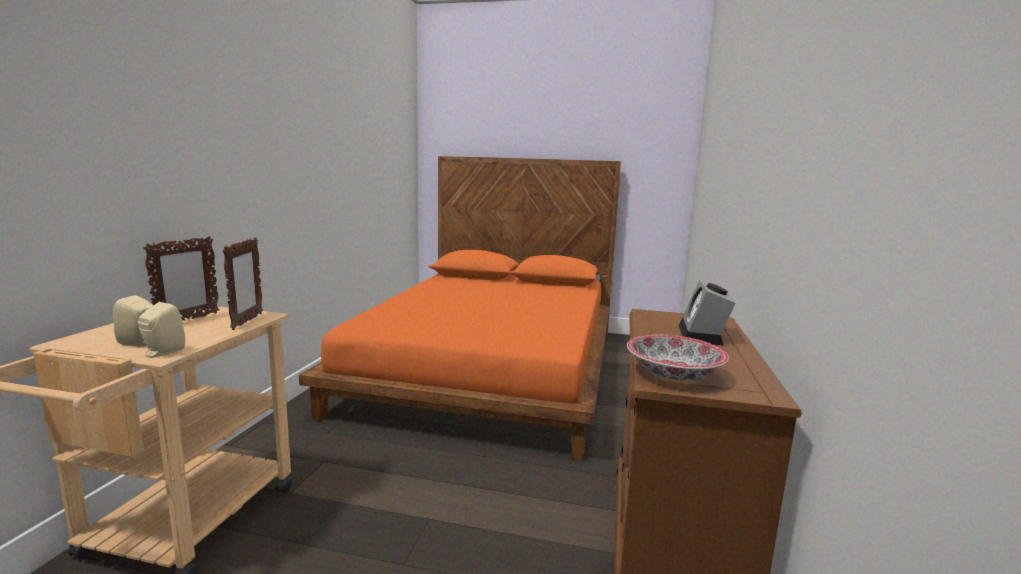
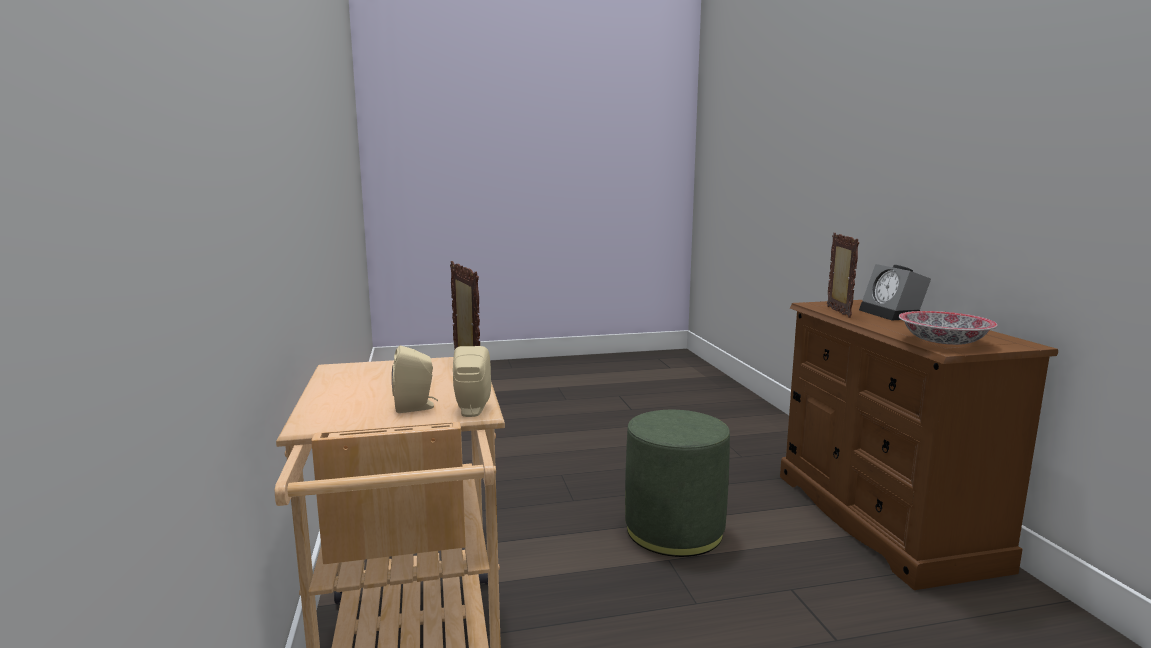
camera: 25 degrees left, 0 degrees up
picture frame [143,236,220,321] -> picture frame moved to [827,233,859,318]
orange bed [299,156,621,460] -> none
none -> green ottoman [625,410,730,557]

